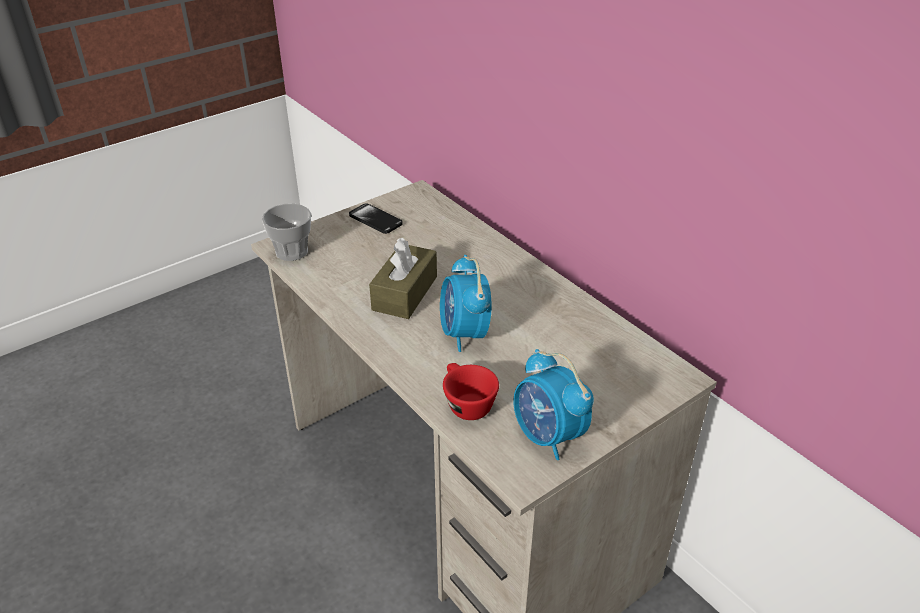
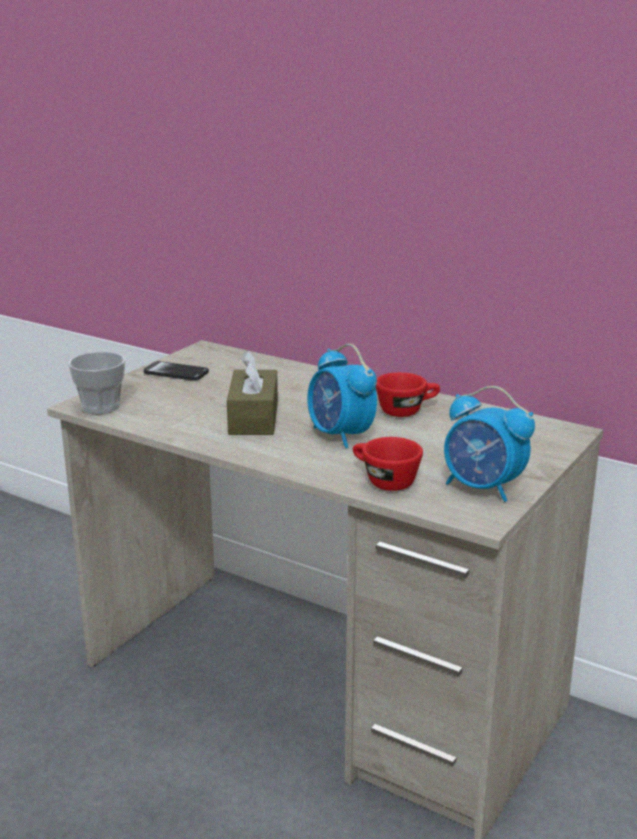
camera: 20 degrees left, 15 degrees down
none -> red cup [376,372,440,417]

